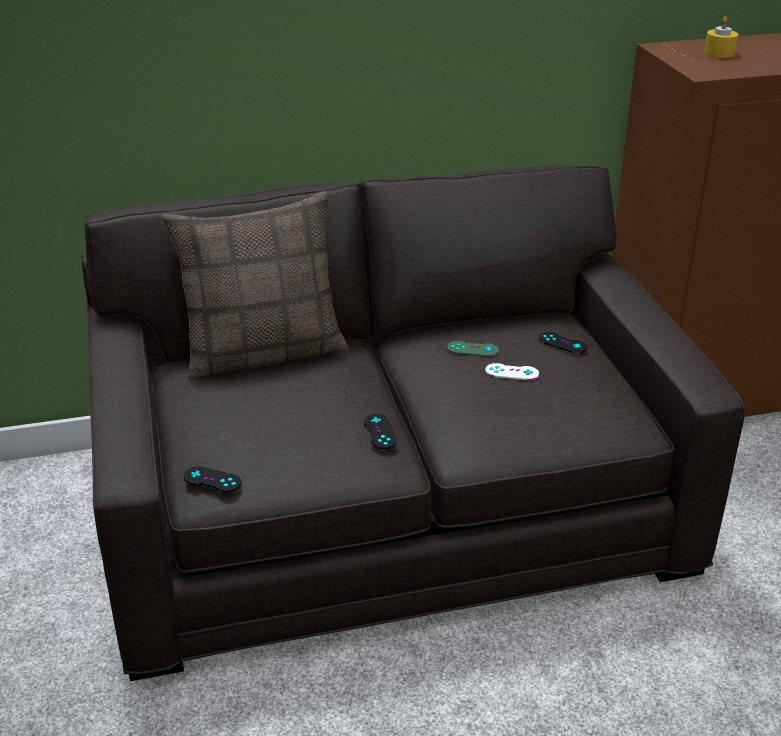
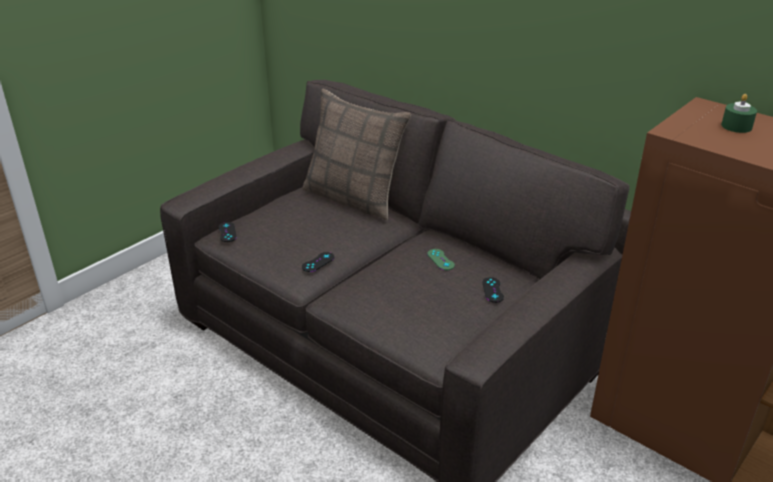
camera: 55 degrees right, 0 degrees up
white game controller [485,363,539,380] -> none
yellow candle [704,17,738,58] -> green candle [721,94,757,133]

